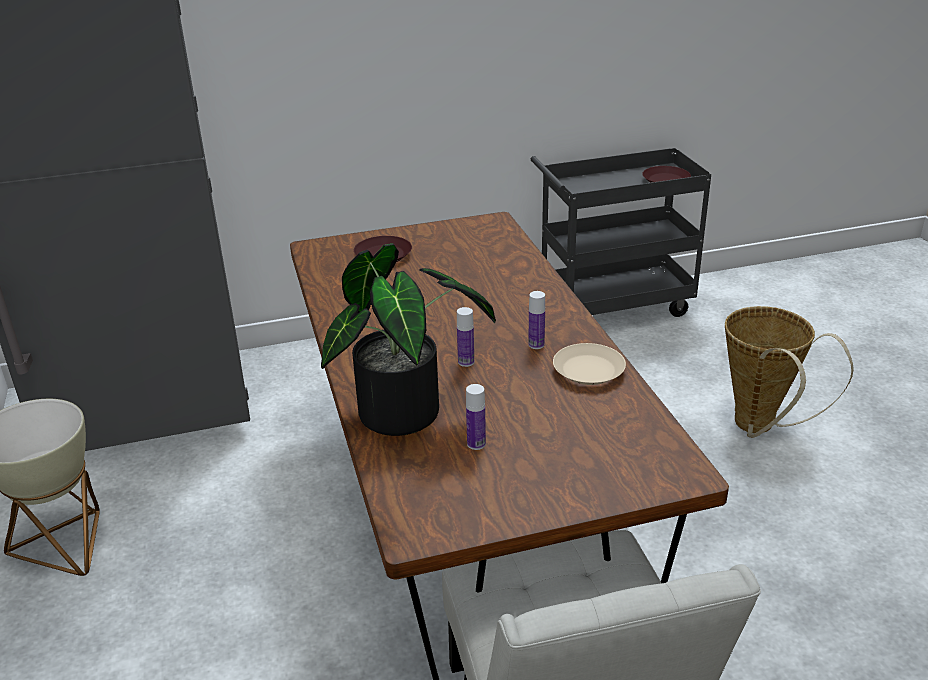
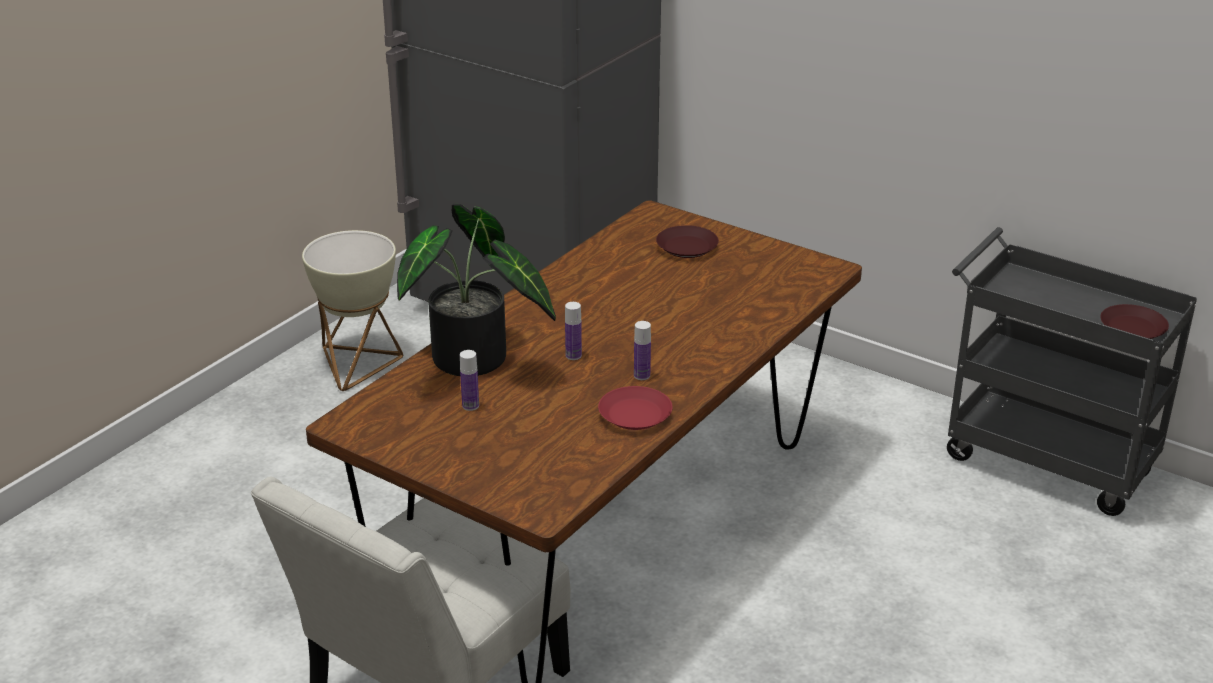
camera: 50 degrees right, 0 degrees up
beige plate [553,343,626,385] -> red plate [598,386,673,430]
basket [725,306,854,438] -> none

